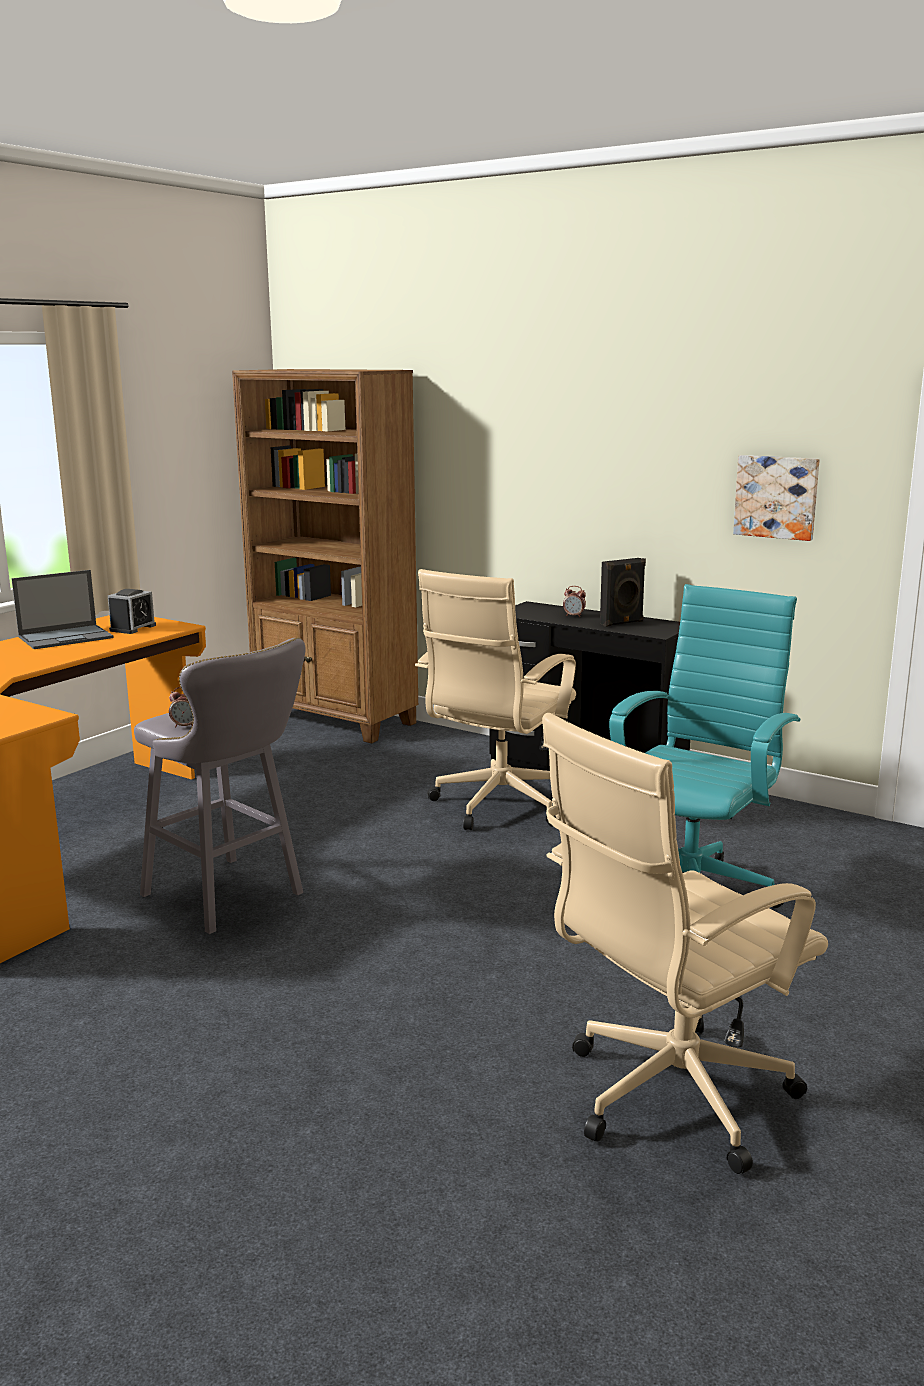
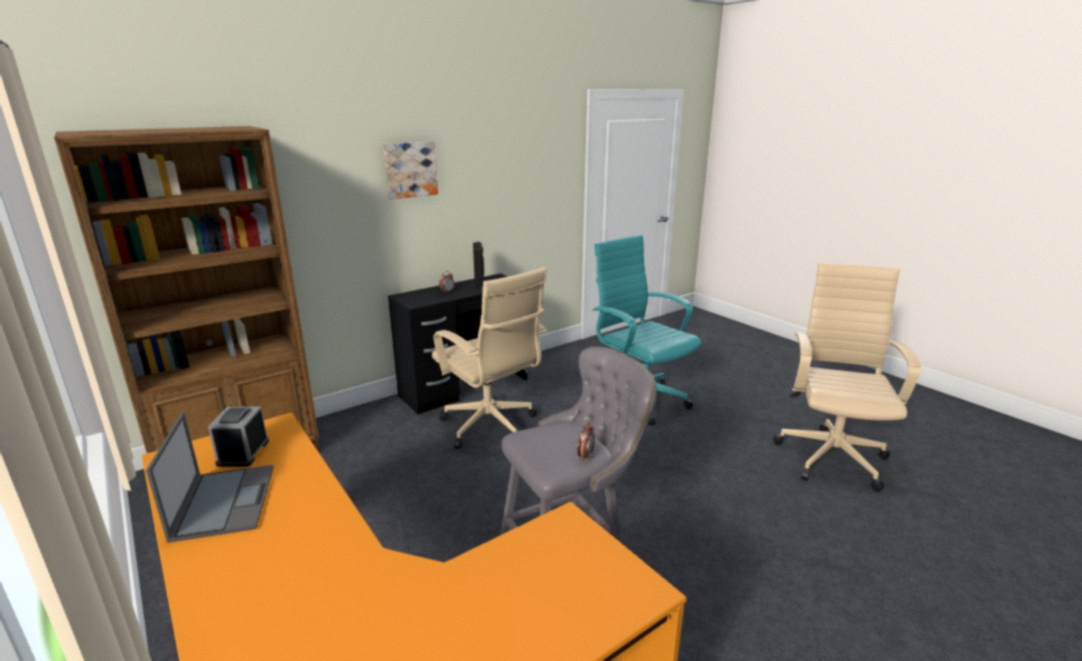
camera: 70 degrees left, 5 degrees up
alarm clock [108,589,156,634] -> alarm clock turned 135 degrees counterclockwise [208,407,269,467]
beige office chair [542,713,828,1174] -> beige office chair turned 150 degrees counterclockwise [773,263,921,492]
picture [733,455,820,541] -> picture moved to [383,141,438,199]

